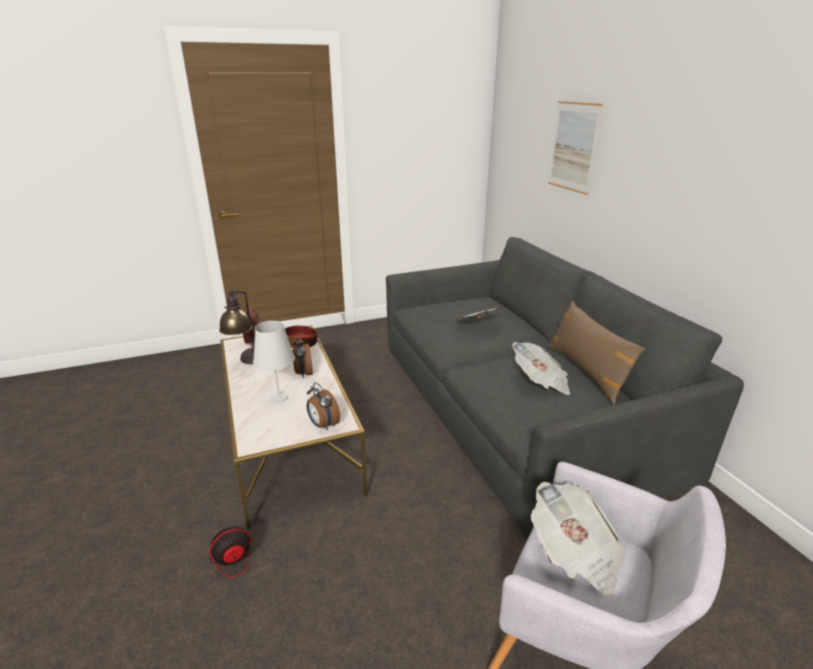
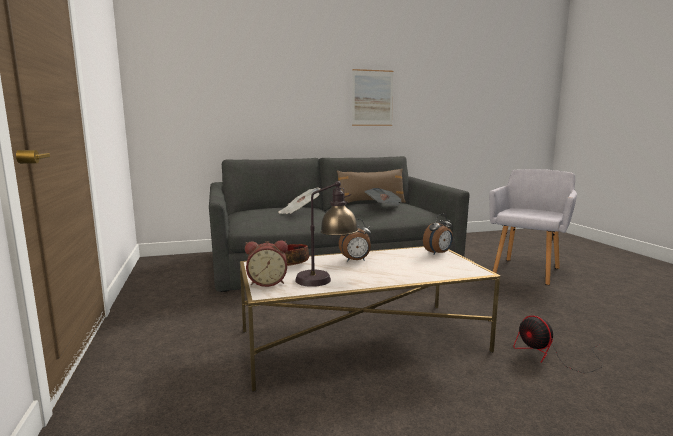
camera: 85 degrees left, 15 degrees down
white table lamp [253,321,295,403] -> none
newspaper [531,482,626,597] -> none
picture [548,101,603,195] -> picture moved to [352,69,394,126]

